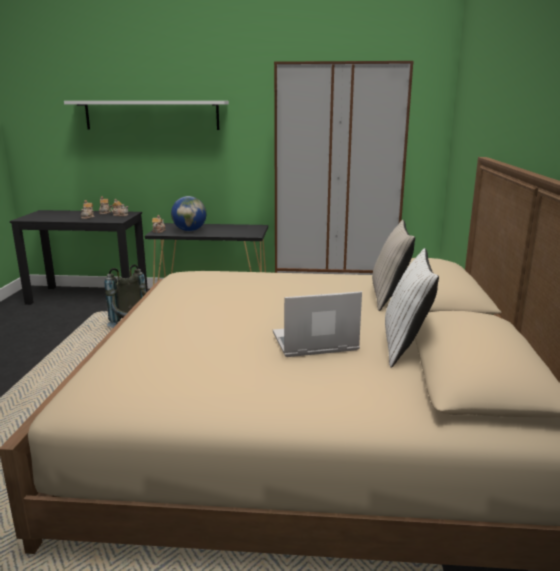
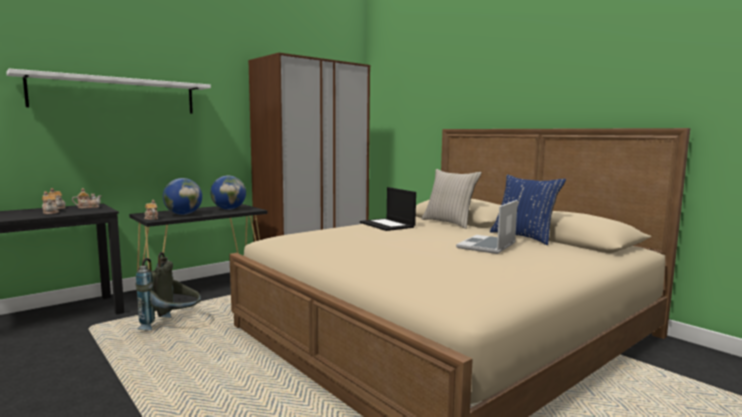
camera: 45 degrees left, 10 degrees down
white pillow [385,248,439,368] -> blue pillow [490,175,566,245]
none -> globe [210,175,246,210]
none -> laptop [360,187,416,231]

